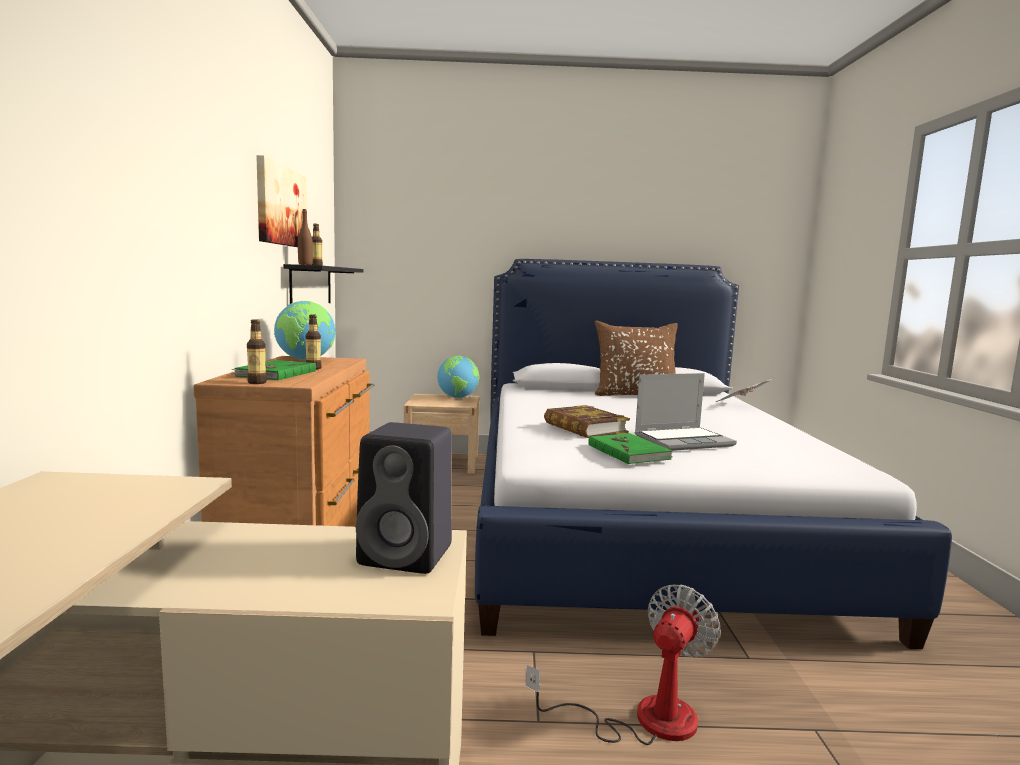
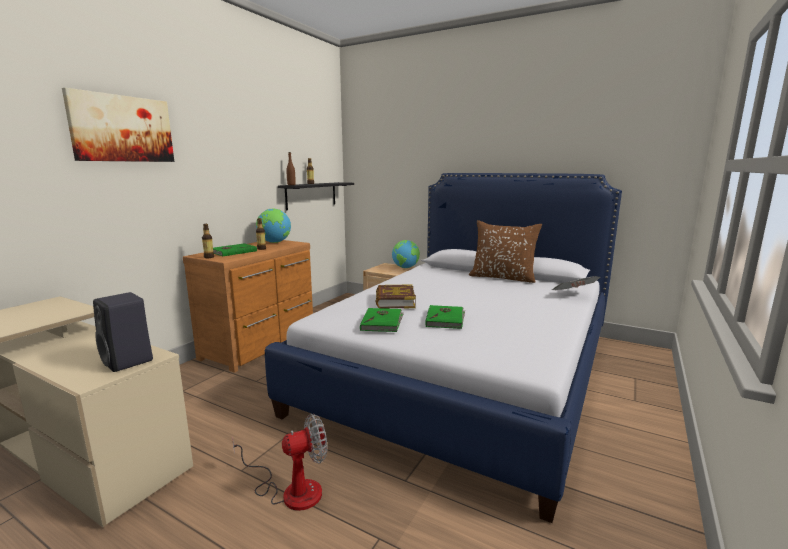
camera: 30 degrees right, 5 degrees up
picture [256,155,307,247] -> picture moved to [62,88,174,162]
laptop [635,373,737,451] -> green book [425,305,465,329]

